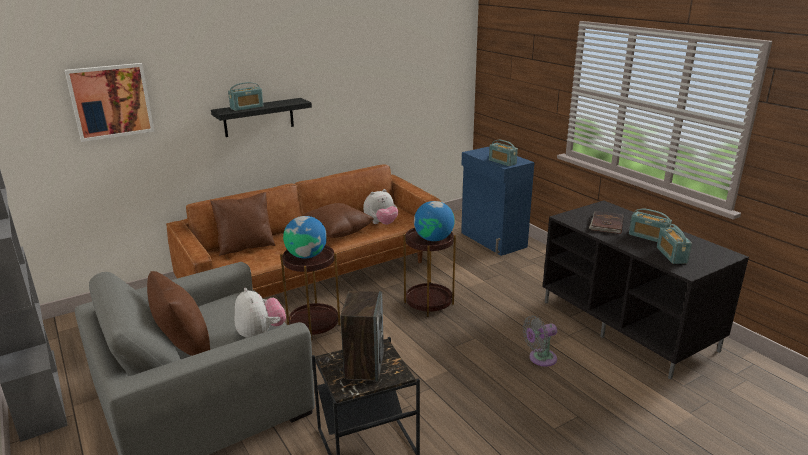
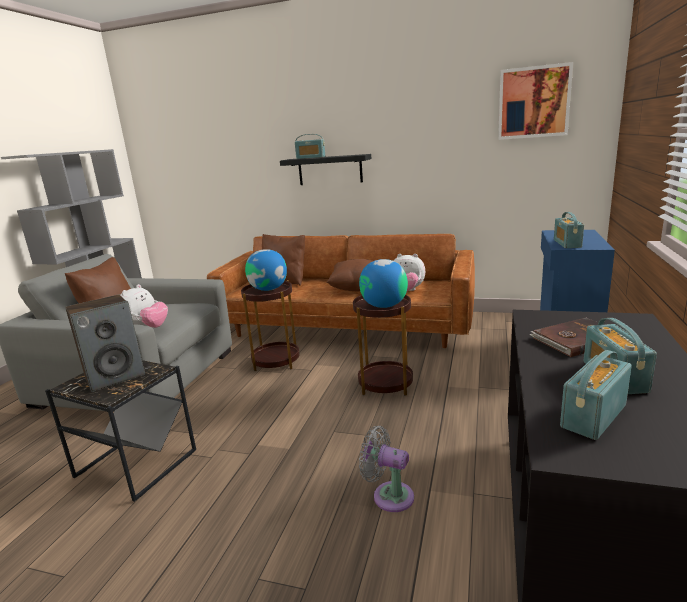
camera: 50 degrees right, 5 degrees down
picture [65,63,154,142] -> picture moved to [498,62,573,140]

